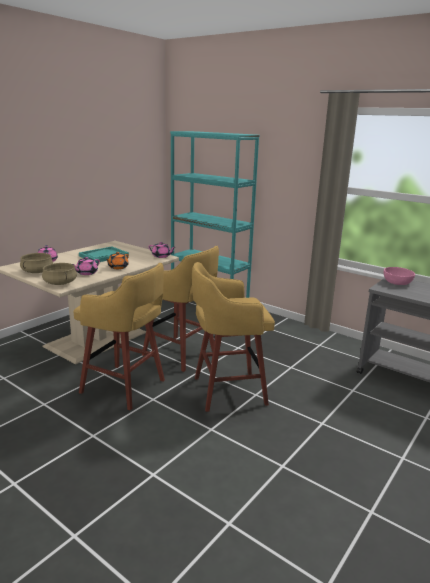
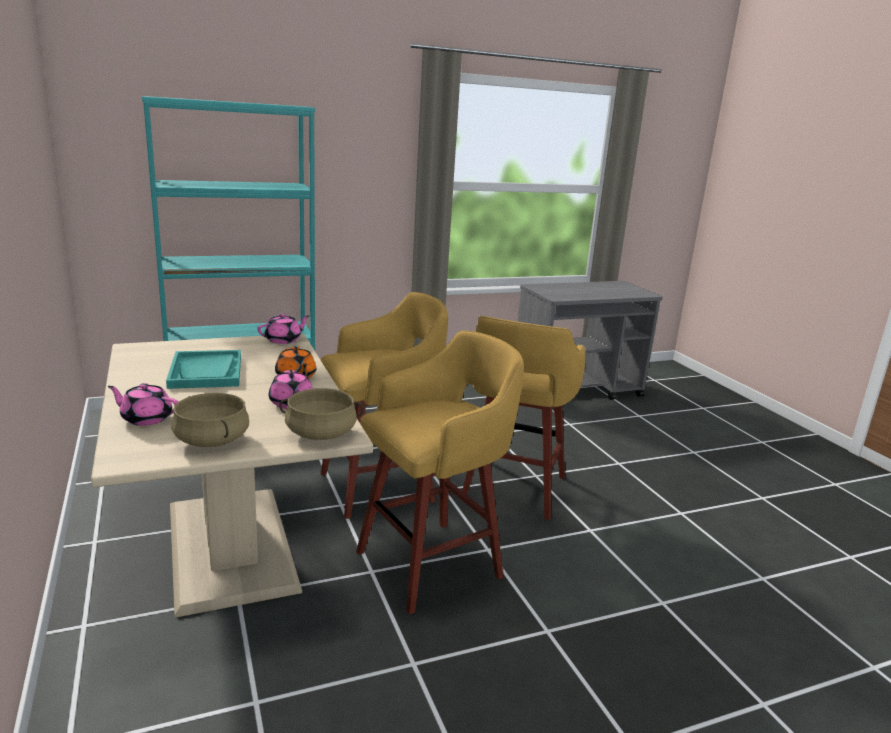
camera: 60 degrees left, 0 degrees up
pink bowl [384,267,415,285] -> none

